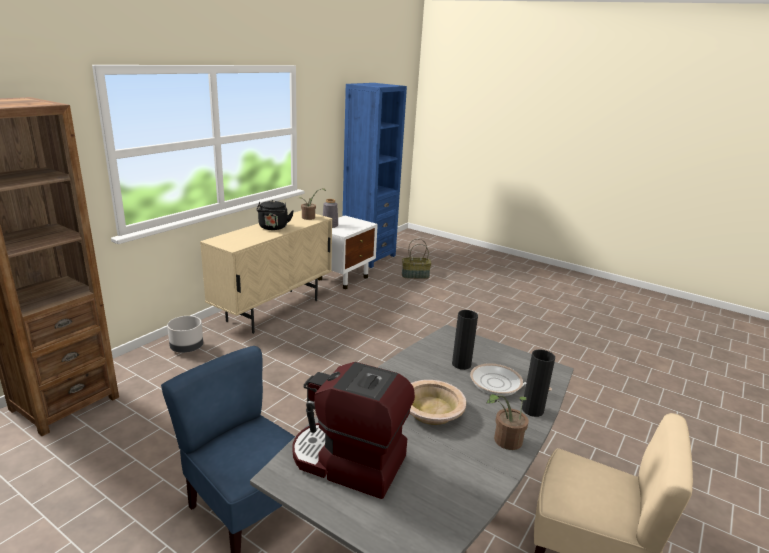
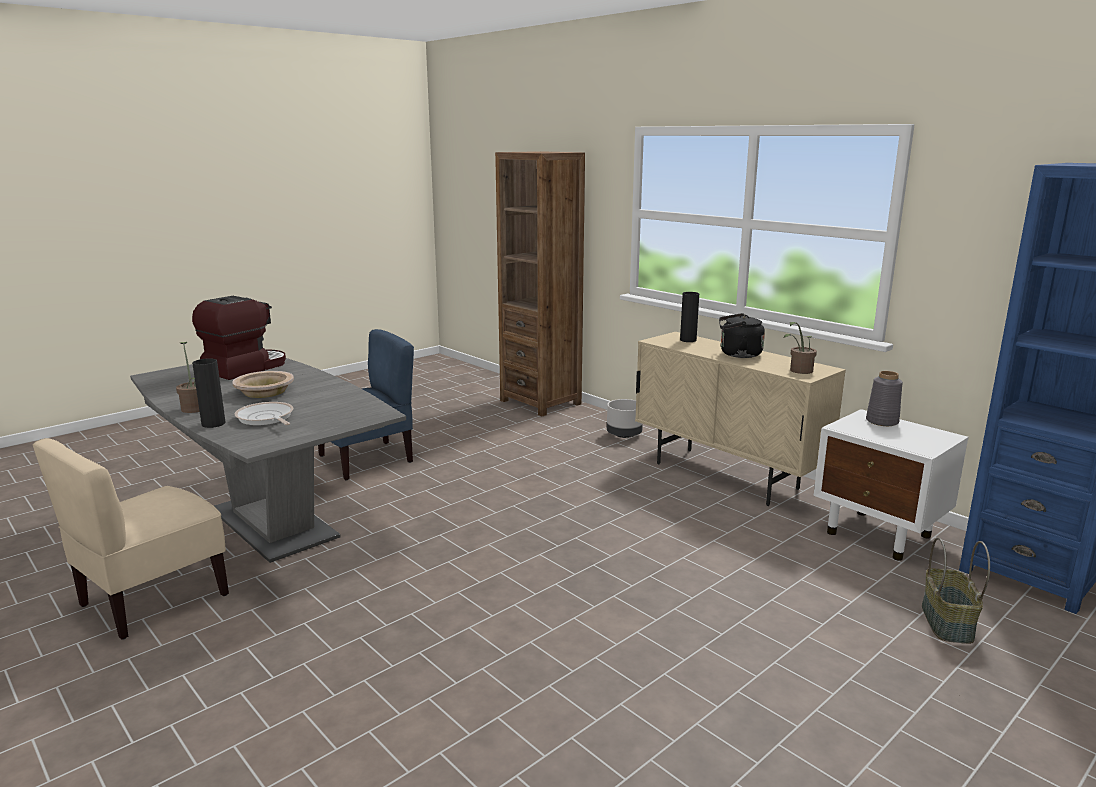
camera: 105 degrees right, 5 degrees down
black vase [452,310,478,370] -> black vase moved to [680,292,699,342]
frying pan [470,363,552,396] -> frying pan turned 75 degrees counterclockwise [235,402,293,425]

